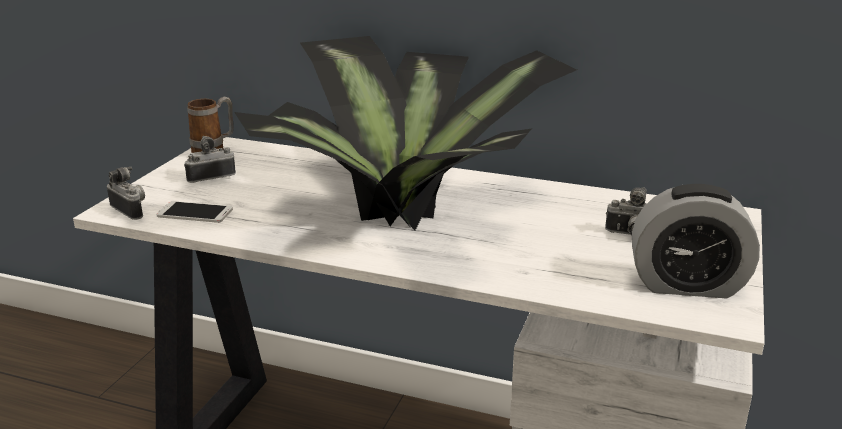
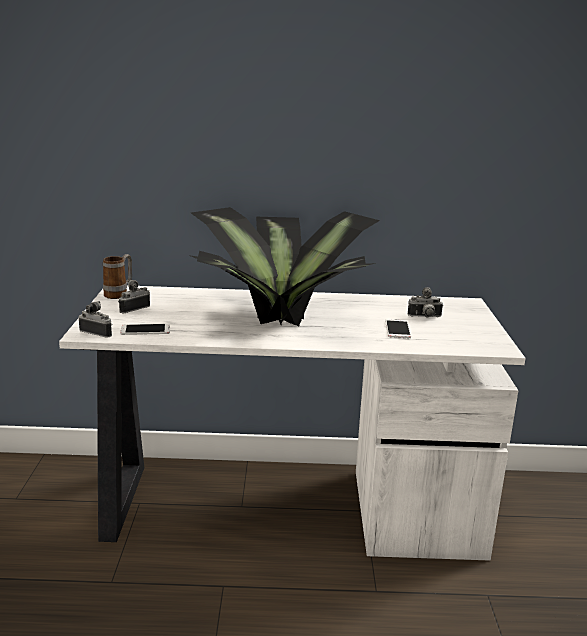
camera: 20 degrees left, 5 degrees down
alarm clock [632,184,760,298] -> none
none -> phone [385,319,411,338]

